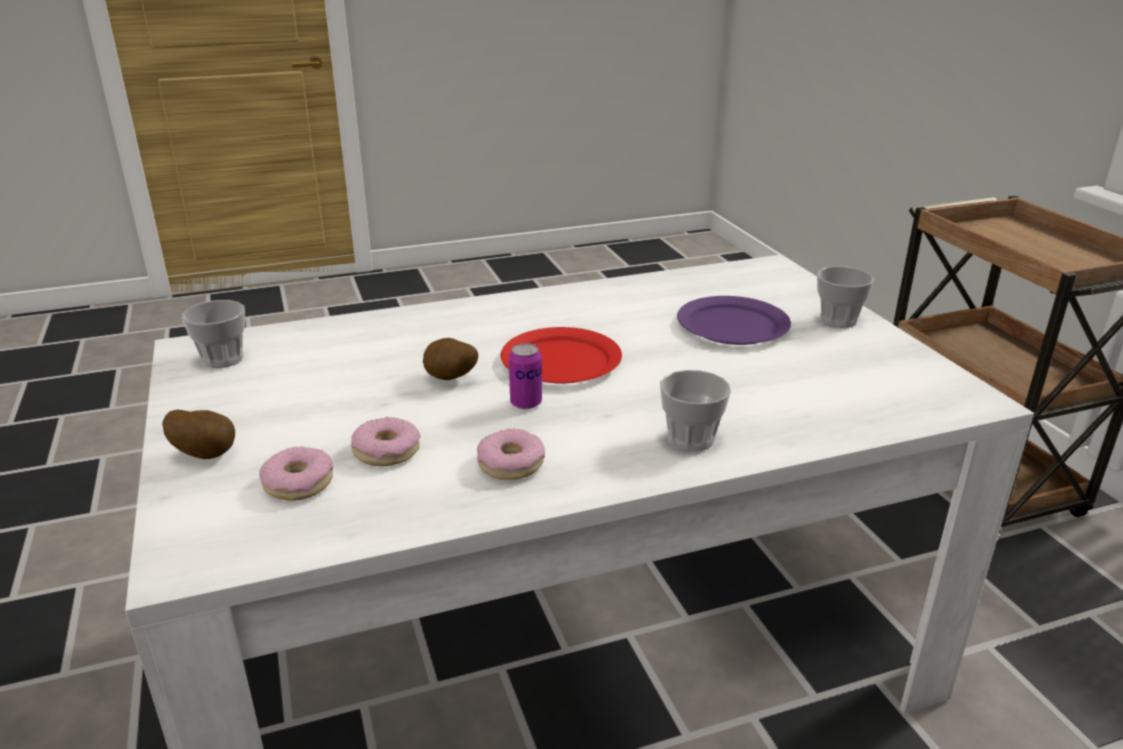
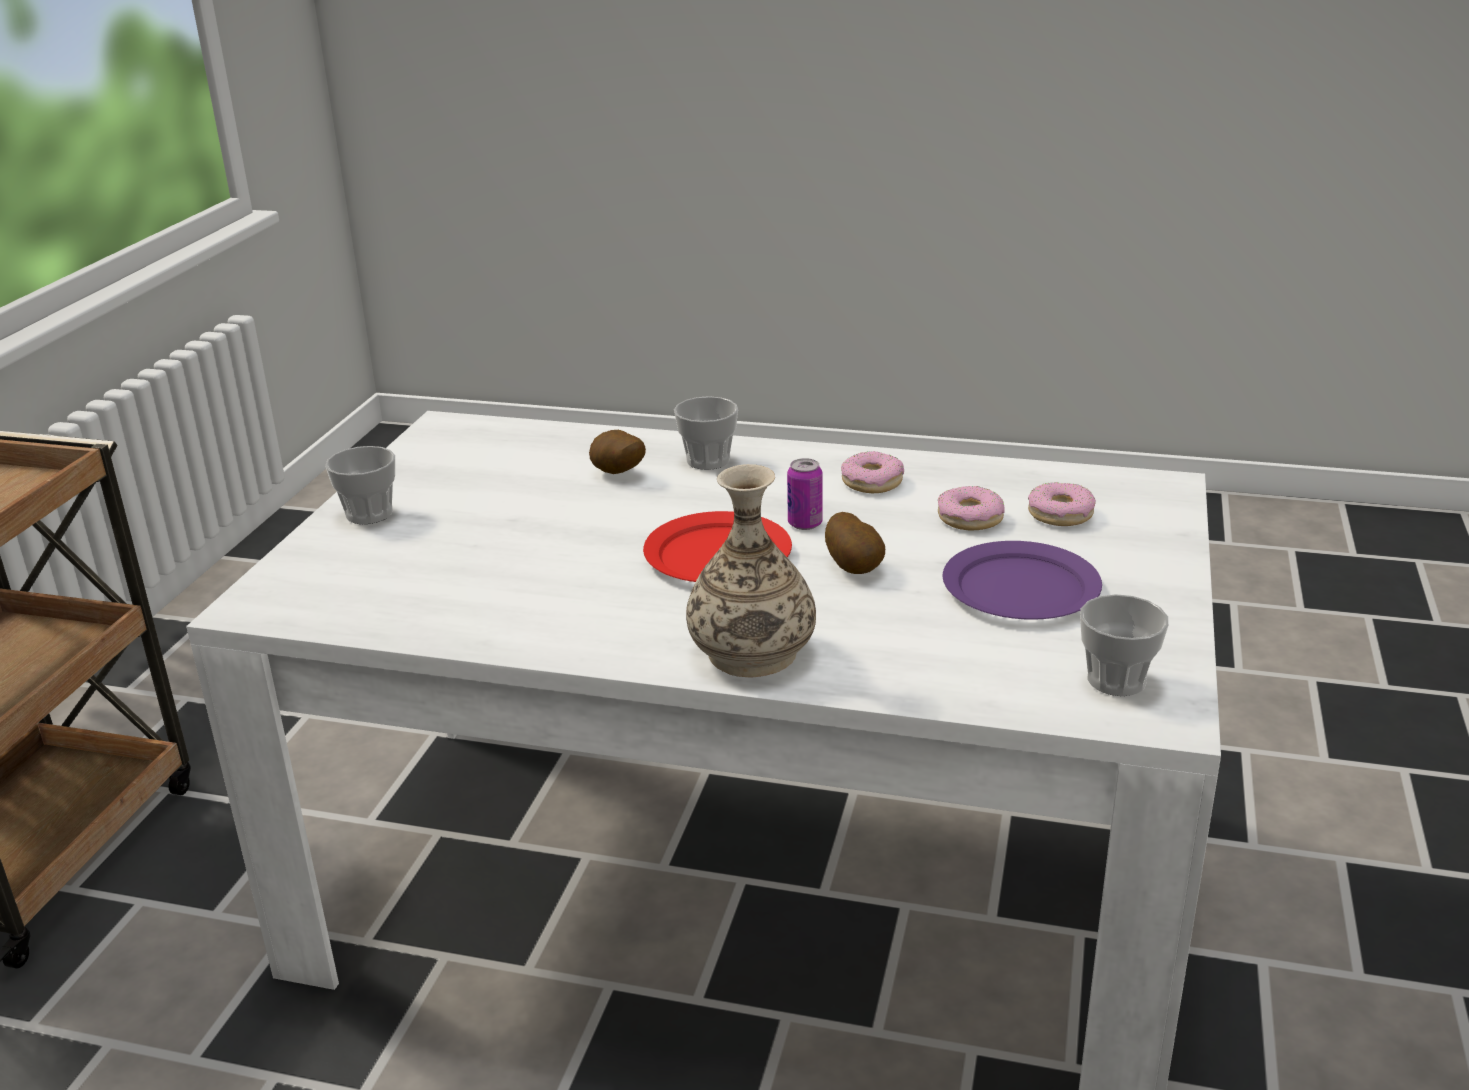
camera: 145 degrees left, 0 degrees up
potato [162,410,235,459] -> potato moved to [589,430,646,474]
purple plate [677,296,791,345] -> purple plate moved to [943,541,1102,620]
none -> vase [686,464,816,678]

